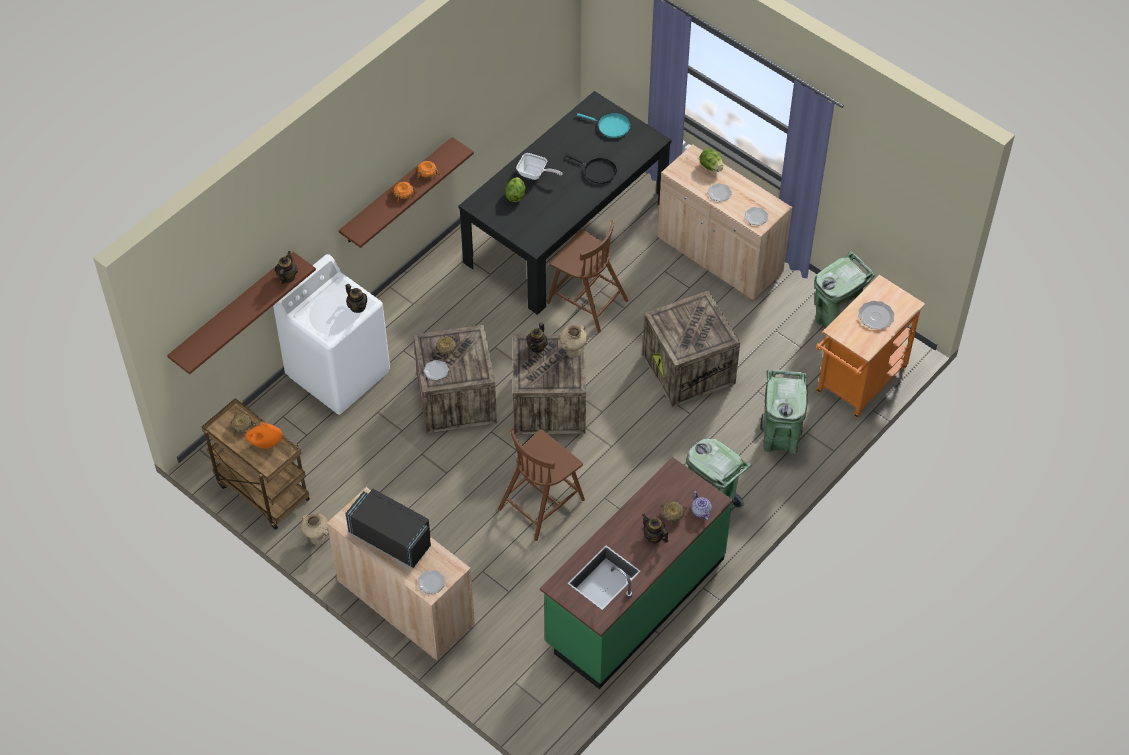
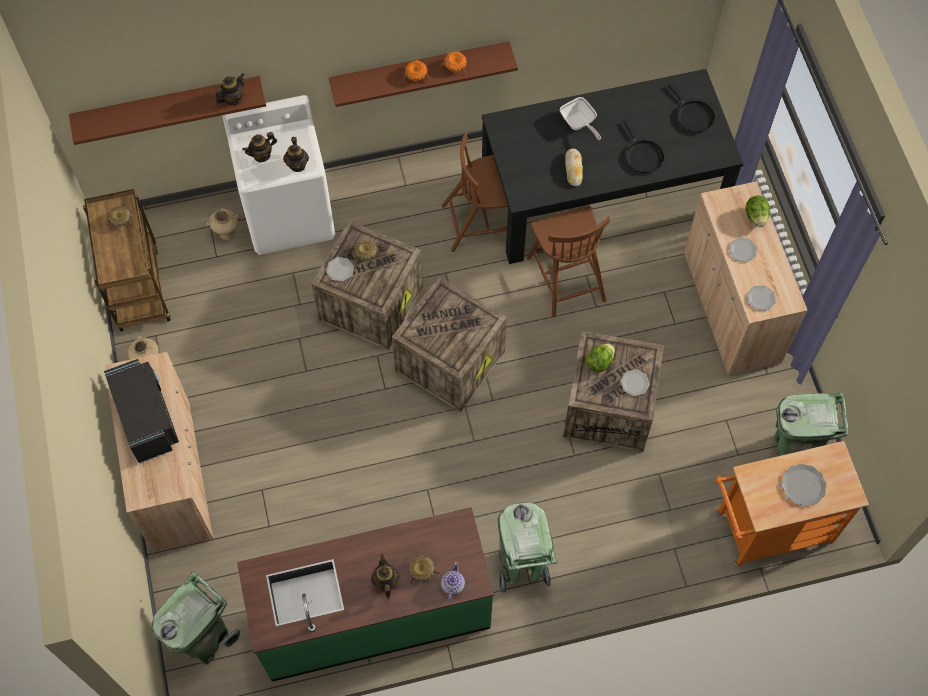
camera: 35 degrees right, 10 degrees up
orange vase [245,422,283,449] -> none
plate [418,570,445,594] -> plate moved to [620,369,650,396]
brown chair [498,429,585,541] -> brown chair moved to [441,133,508,252]
lettuce [506,177,526,202] -> lettuce moved to [585,344,615,372]
teapot [526,322,548,353] -> teapot moved to [242,132,277,162]
beige vase [560,325,587,358] -> beige vase moved to [206,208,241,240]
turquoise frying pan [577,113,631,138] -> black frying pan [667,83,715,133]
green trash can [760,370,808,454] -> green trash can moved to [152,572,240,665]
none -> bread [565,149,583,186]

